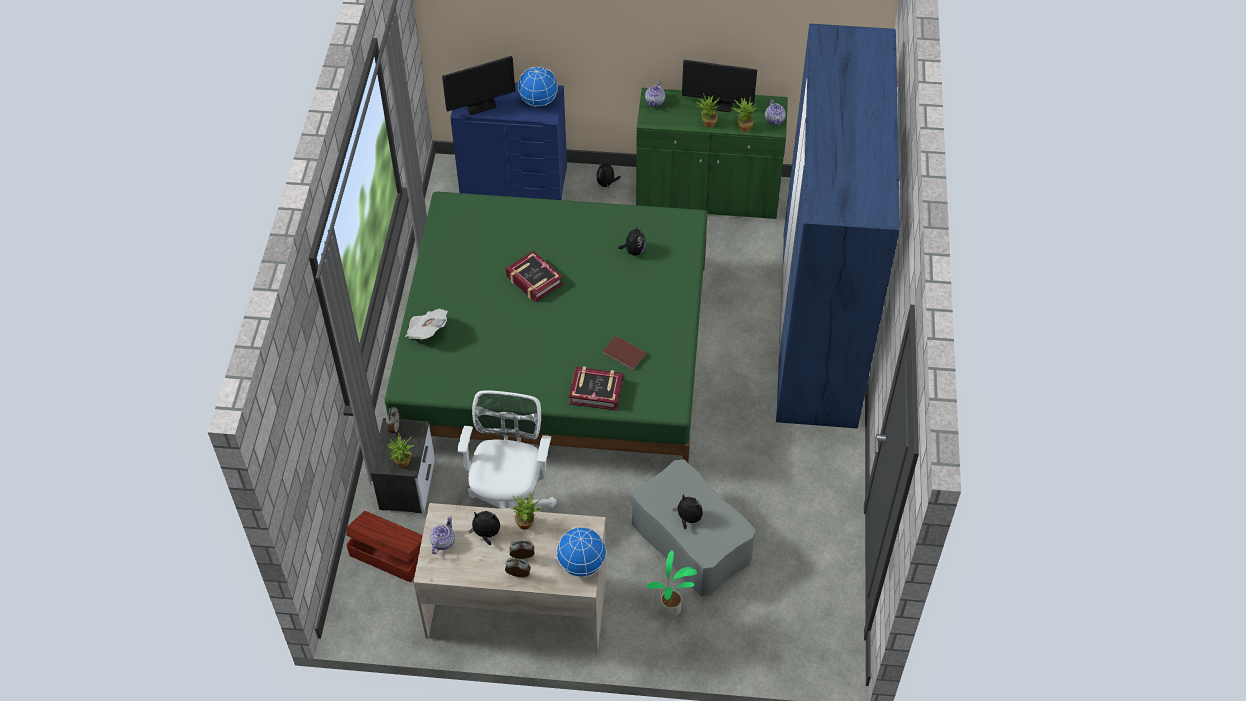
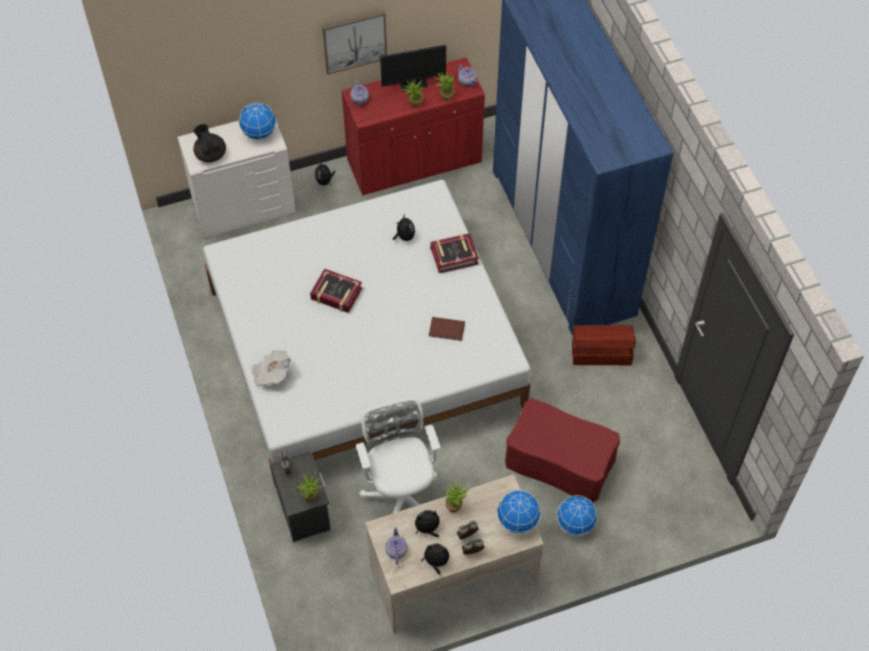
camera: 25 degrees left, 5 degrees up
brown storage box [346,511,423,582] -> brown storage box moved to [572,325,636,365]
green bed [385,192,707,463] -> white bed [203,180,530,488]
monitor [442,56,515,115] -> black teapot [193,124,226,163]
blue dresser [450,83,567,200] -> white dresser [178,119,296,239]
book [569,366,623,411] -> book moved to [430,233,479,273]
grey ottoman [632,459,756,596] -> red ottoman [505,398,620,503]
green cabinet [636,88,788,219] -> red cabinet [342,57,485,195]
potted plant [646,550,697,617] -> globe [557,495,598,536]
plush toy [673,495,703,529] -> plush toy moved to [421,544,449,575]
none -> picture [322,11,387,75]

